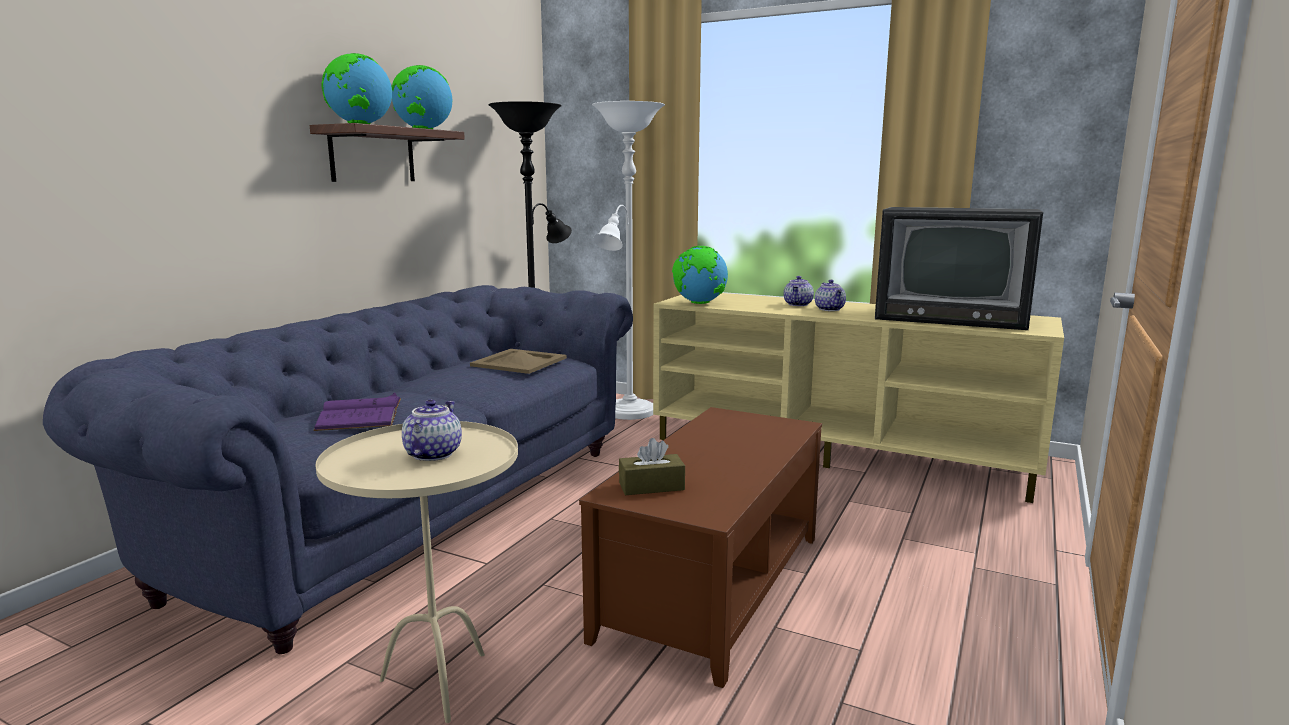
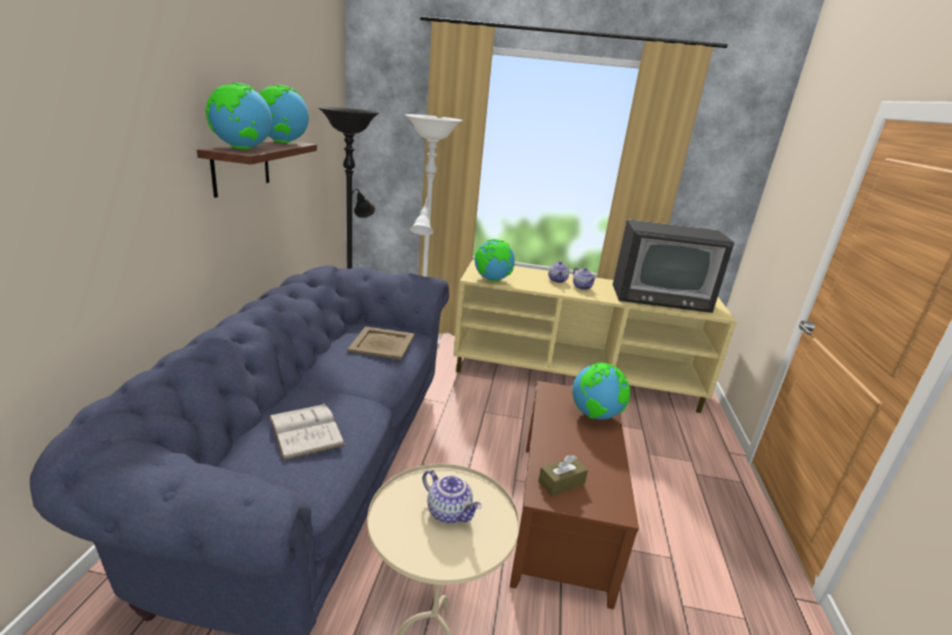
camera: 20 degrees left, 10 degrees up
purple book [313,392,401,431] -> white book [269,403,345,460]
teapot [402,399,462,461] -> teapot turned 135 degrees clockwise [423,470,482,524]
none -> globe [572,362,630,419]

